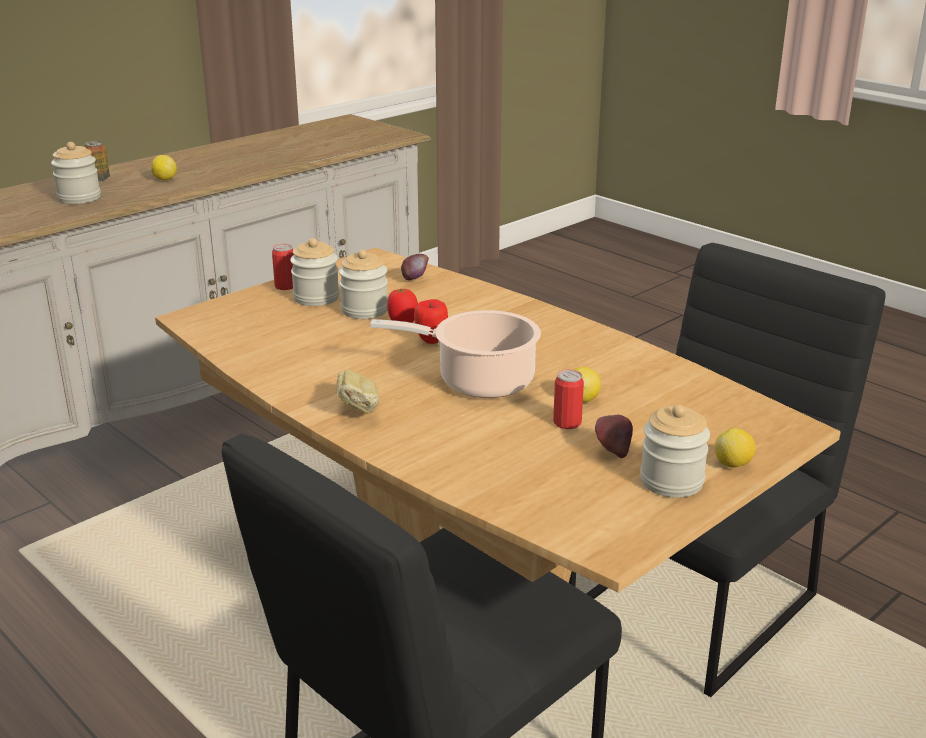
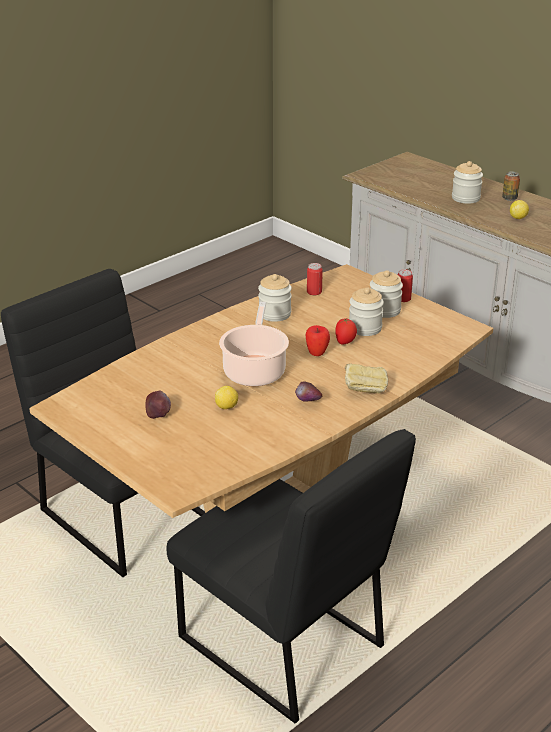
camera: 90 degrees right, 5 degrees up
bread [336,370,379,414] -> bread moved to [345,363,388,394]
apple [401,254,429,280] -> apple moved to [295,381,322,401]
can [553,370,584,429] -> can moved to [307,263,323,295]
jar [640,404,710,498] -> jar moved to [258,274,292,322]
lemon [715,428,755,468] -> none

